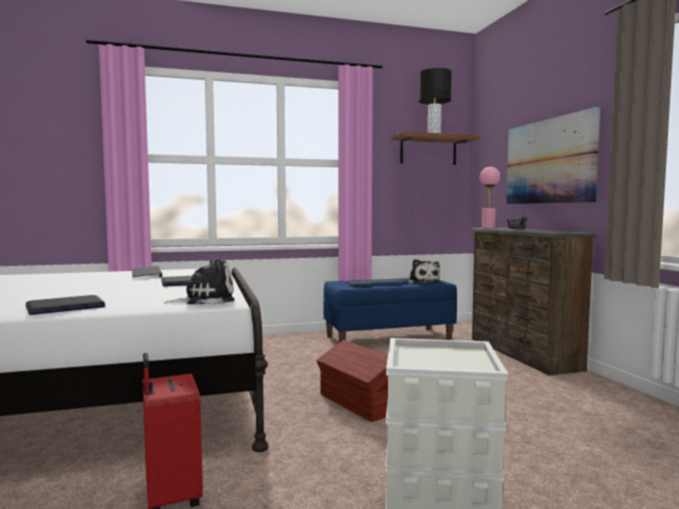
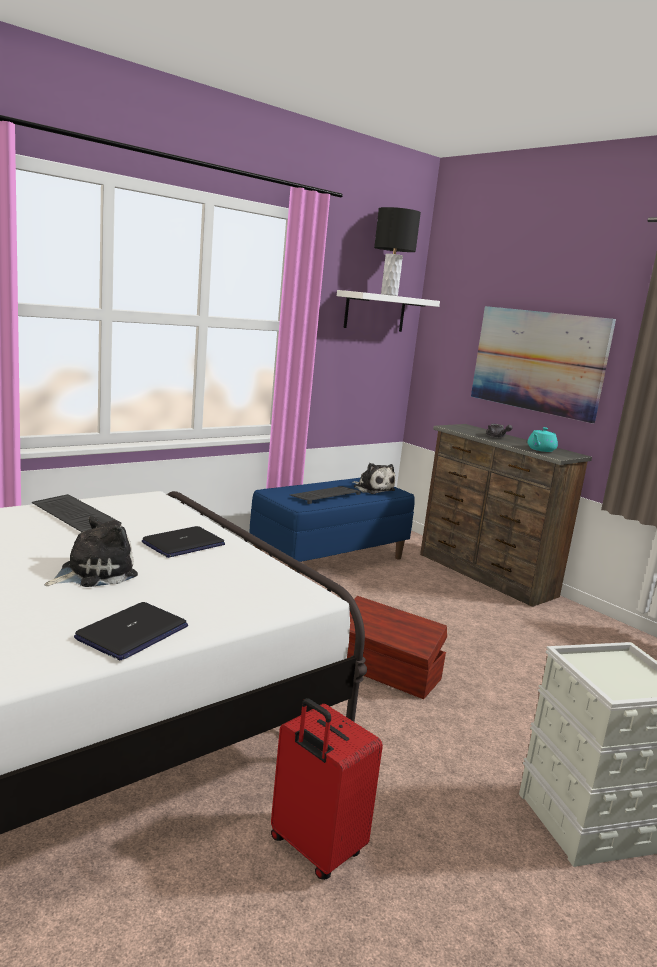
camera: 25 degrees left, 10 degrees up
plush toy [164,259,235,305] -> plush toy moved to [45,516,138,587]
brown shelf [391,131,479,165] -> white shelf [337,290,440,332]
pink table lamp [480,167,500,229] -> none
none -> turquoise teapot [527,427,558,452]

